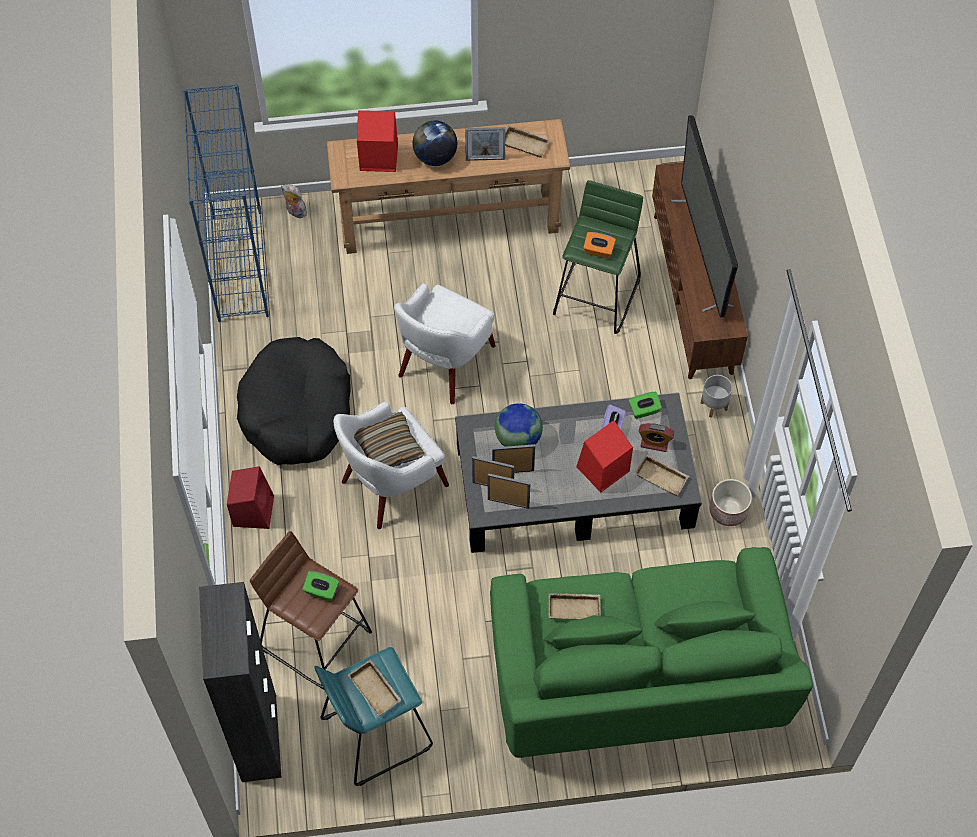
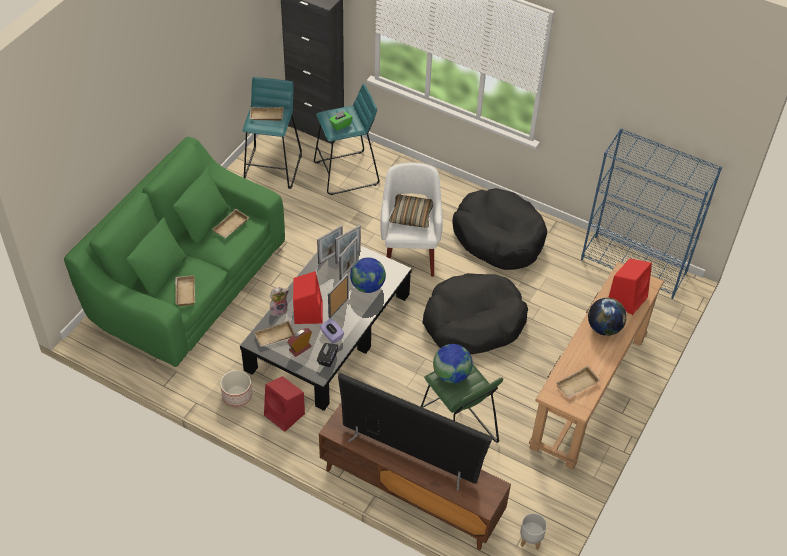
camera: 125 degrees right, 10 degrees down
red speaker [227,466,274,529] -> red speaker moved to [264,376,305,432]
brown stool [250,531,372,689] -> turquoise stool [314,83,379,195]
plush toy [281,185,307,218] -> plush toy moved to [270,287,289,316]
white armchair [394,283,496,404] -> black dog bed [422,273,528,354]
picture frame [465,127,506,161] -> picture frame moved to [328,274,348,318]
orange tissue box [583,232,616,258] -> globe [433,344,473,383]
green tissue box [628,392,662,419] -> black tissue box [317,343,338,367]
grey planter [700,375,732,418] -> grey planter moved to [520,513,547,550]
none -> beige tray [175,275,195,306]

